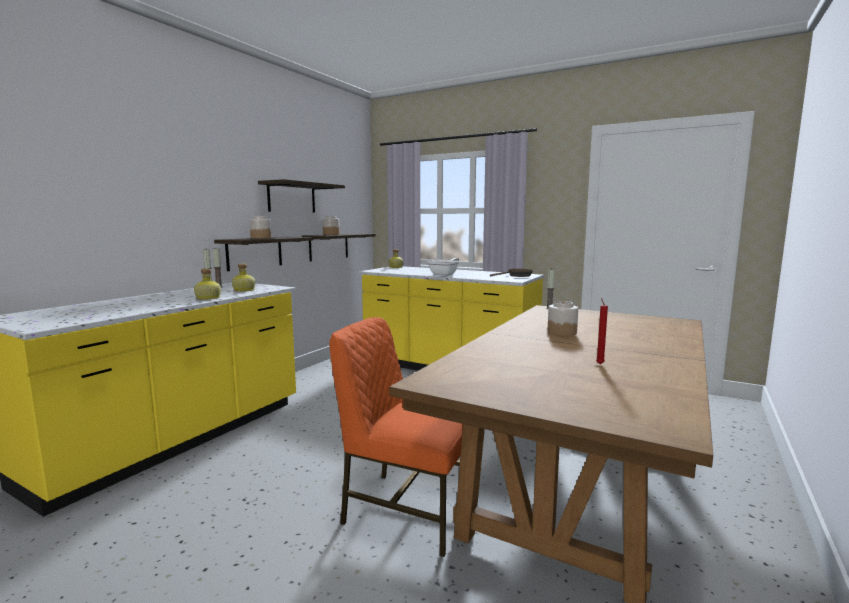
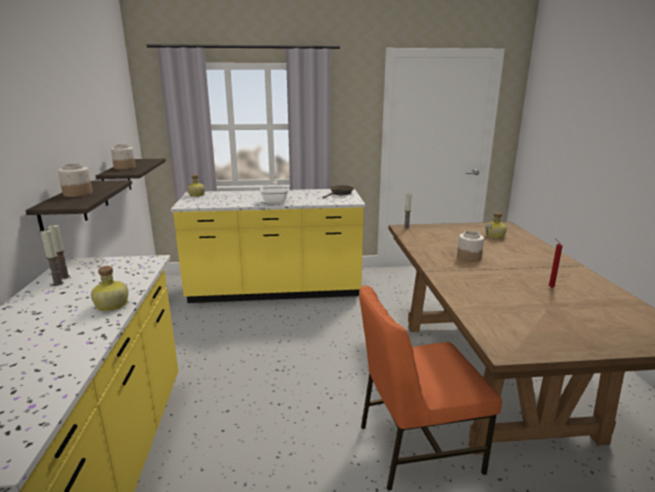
camera: 35 degrees left, 10 degrees up
bottle [232,264,255,292] -> bottle moved to [485,212,507,239]
shelf [258,179,345,213] -> none

